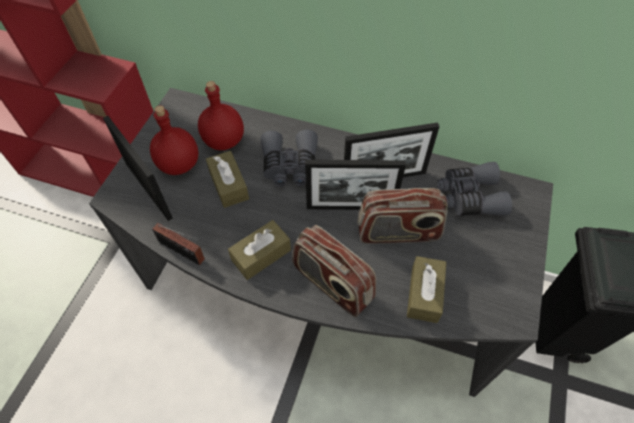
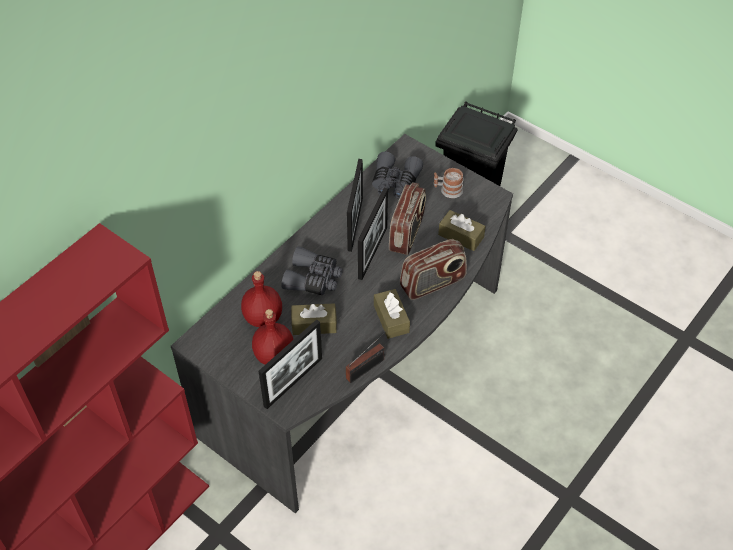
camera: 70 degrees left, 5 degrees down
picture frame [103,116,173,221] -> picture frame turned 150 degrees clockwise [259,319,322,409]
none -> mug [433,168,463,198]

